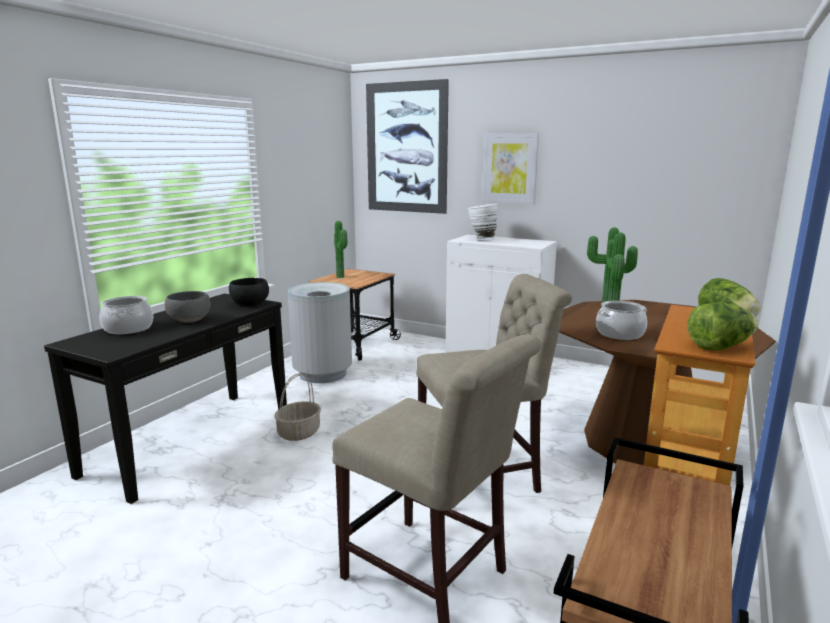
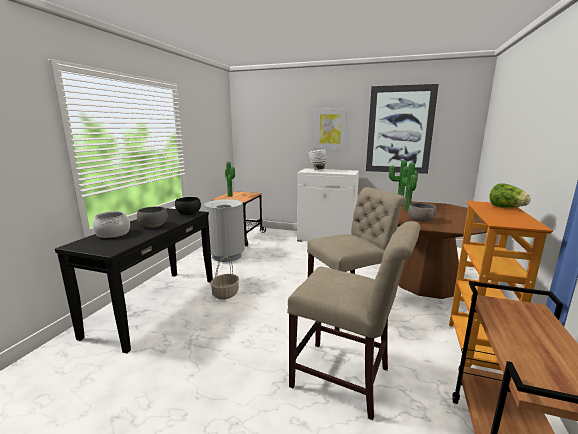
camera: 10 degrees left, 0 degrees up
picture [366,79,449,214] -> picture moved to [366,84,439,174]
cooking pot [596,301,647,340] -> grey bowl [408,203,437,222]
lettuce [687,302,758,350] -> none

